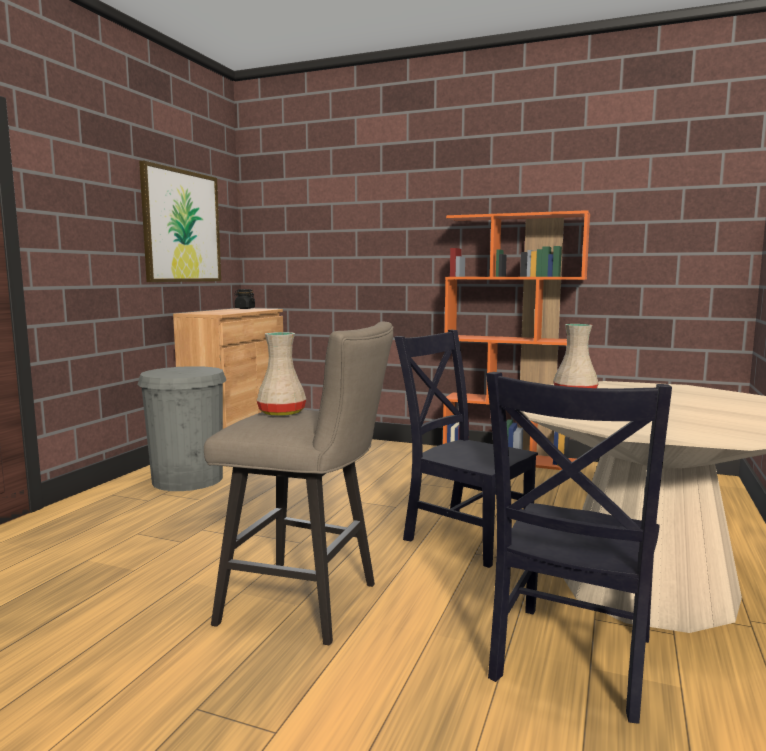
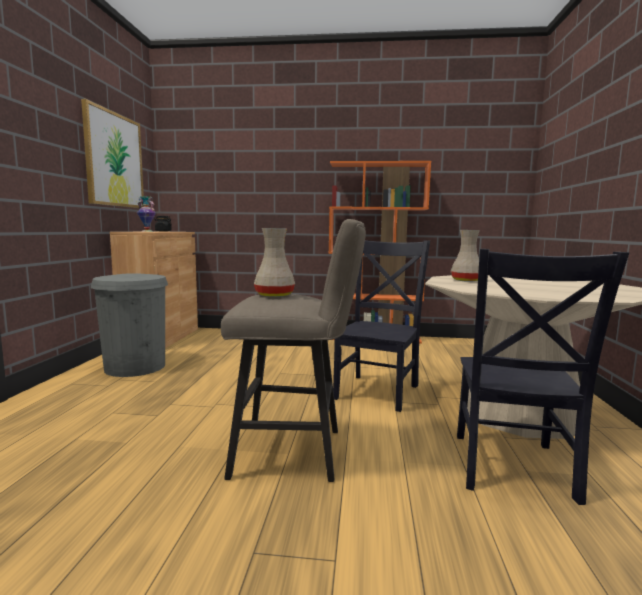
camera: 15 degrees left, 0 degrees up
black chair [394,330,538,568] -> black chair turned 90 degrees clockwise [333,240,430,412]
none -> vase [137,196,156,232]

